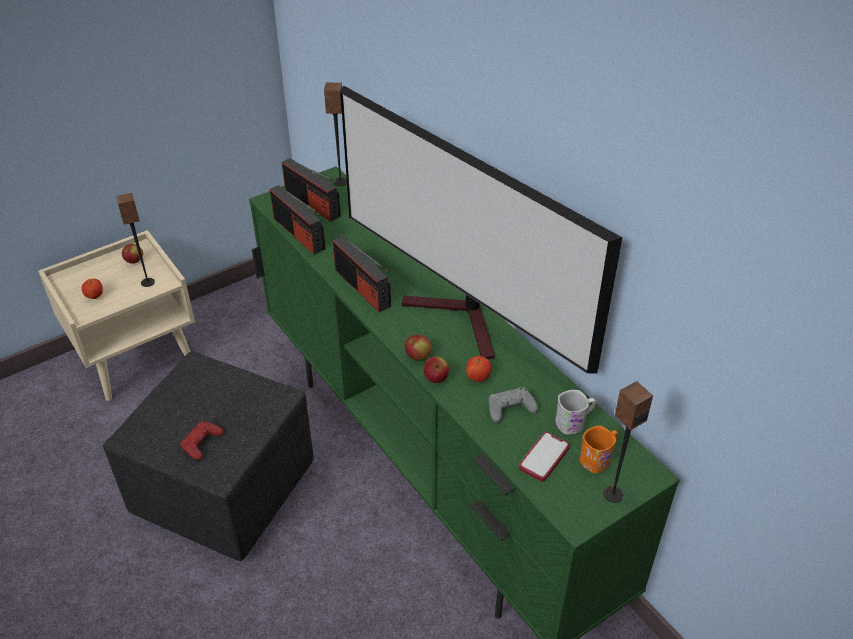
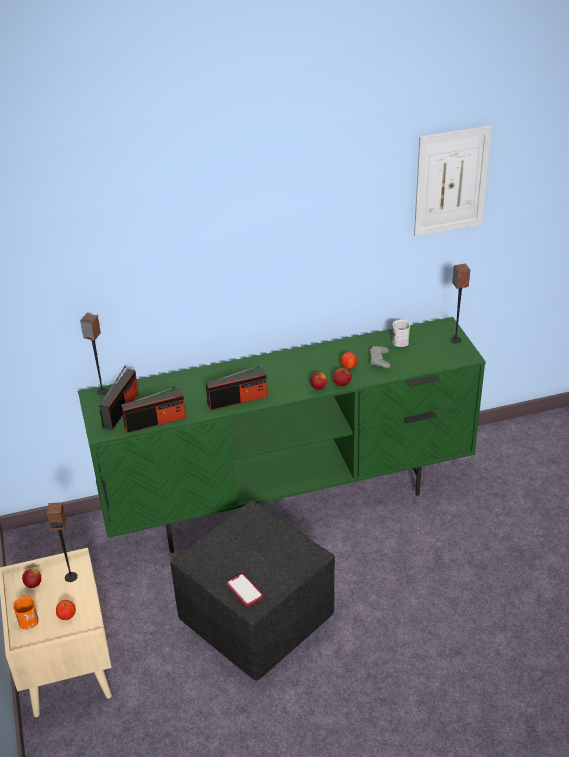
camera: 70 degrees left, 5 degrees down
red game controller [180,421,224,460] -> none
radio [282,158,341,222] -> radio turned 45 degrees counterclockwise [99,366,139,430]
television [341,85,622,374] -> none
phone [519,432,570,482] -> phone moved to [227,574,263,607]
orange mug [579,426,618,473] -> orange mug moved to [13,595,39,629]
none -> picture [414,125,492,237]

